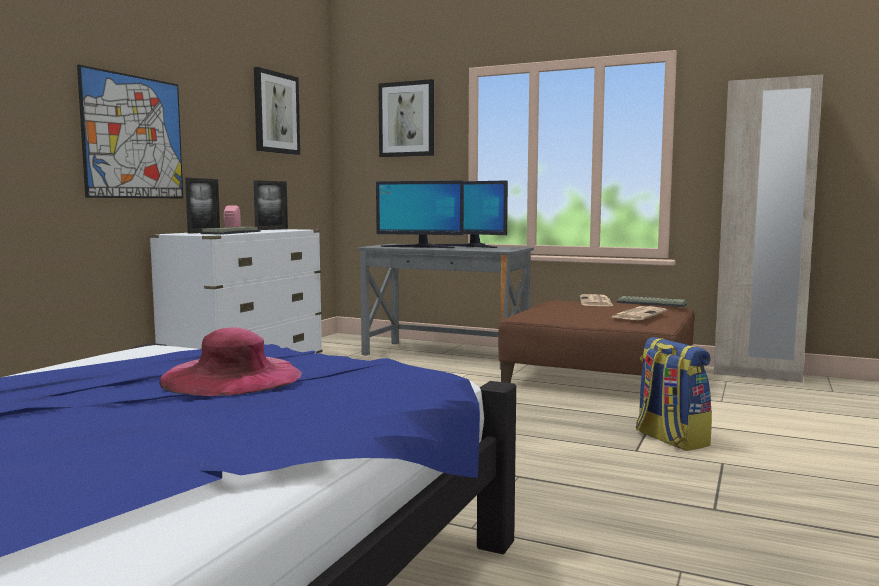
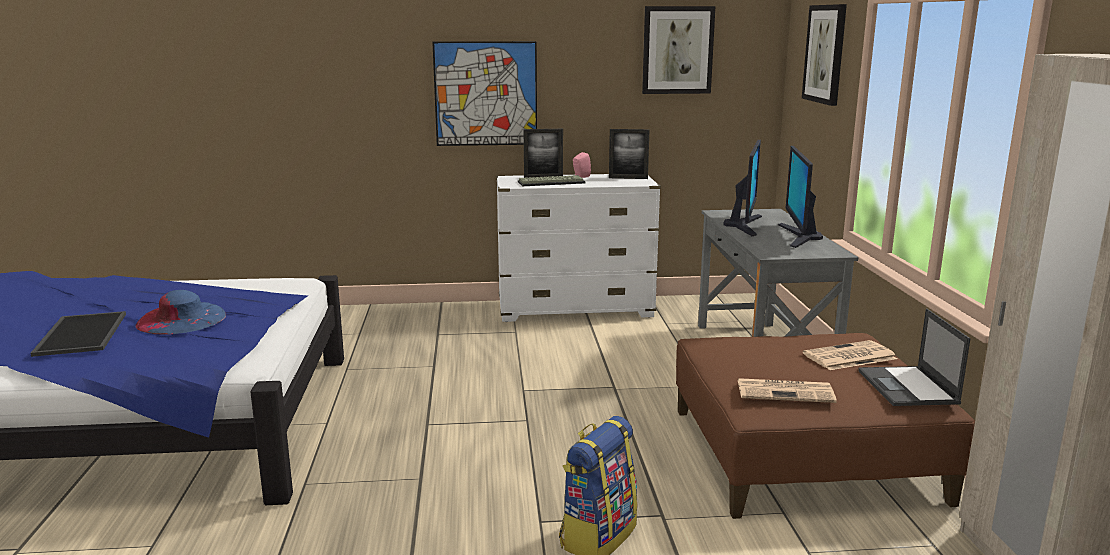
camera: 60 degrees right, 10 degrees up
pink hat [159,327,302,396] -> blue hat [135,290,226,335]
monitor [376,181,464,248] -> monitor turned 150 degrees counterclockwise [723,140,762,236]
keyboard [616,296,687,307] -> laptop [858,308,971,406]
none -> tray [30,311,126,357]

